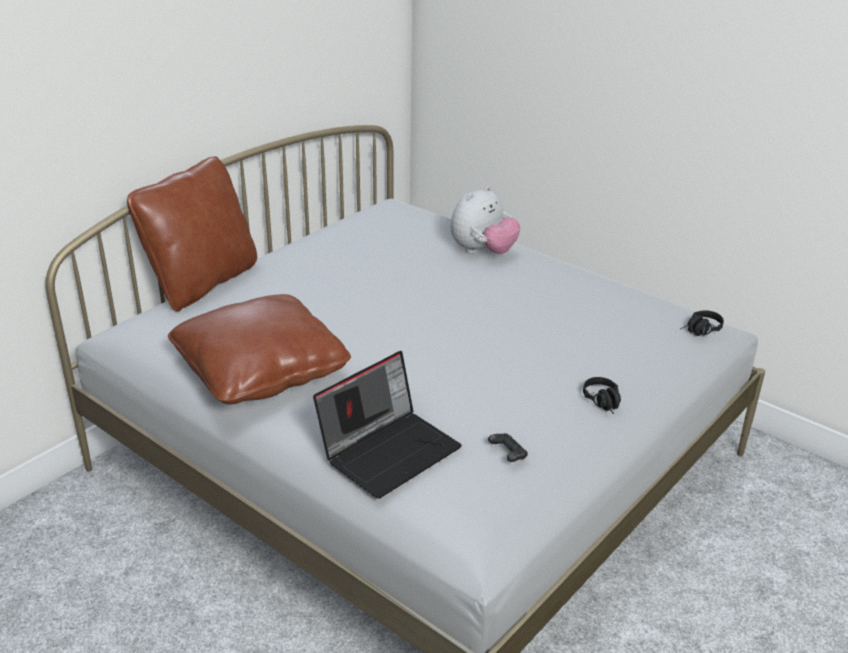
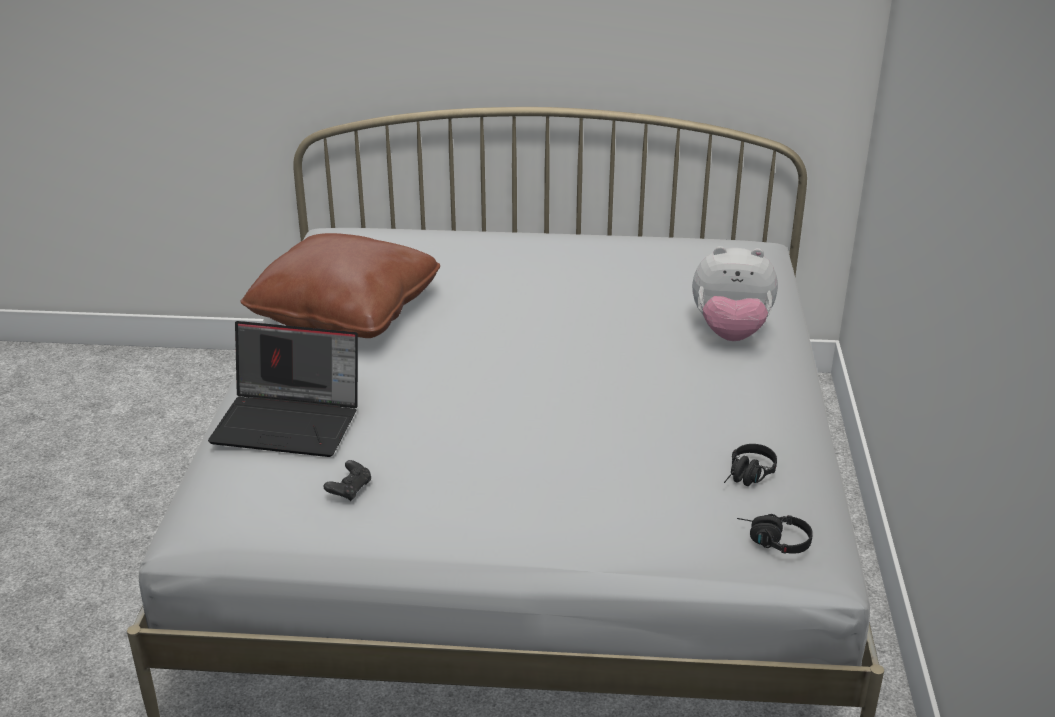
camera: 55 degrees right, 0 degrees up
brown pillow [127,156,257,311] -> none
black headphones [583,377,621,414] -> black headphones moved to [724,444,777,486]

